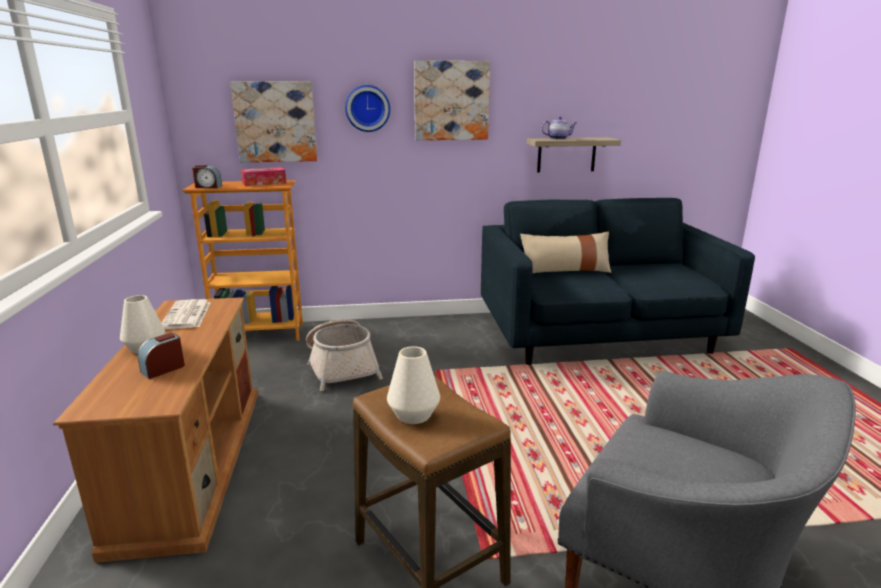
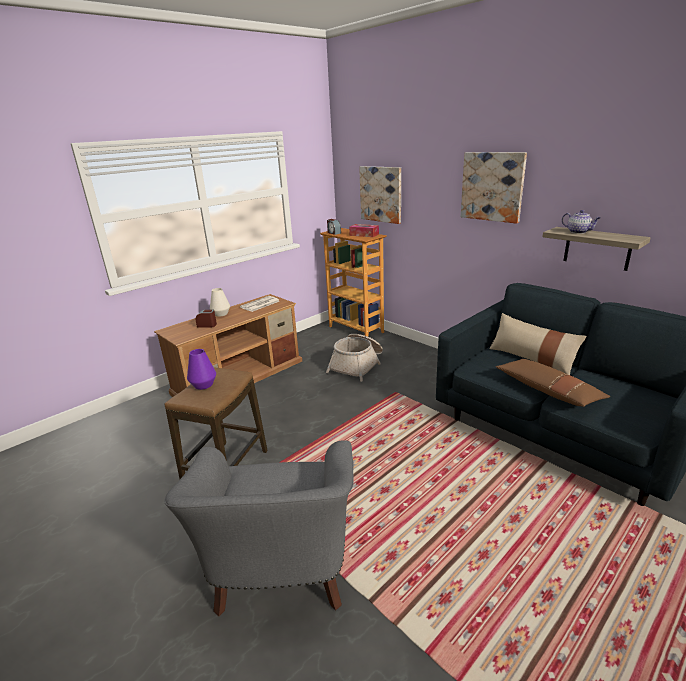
camera: 55 degrees right, 5 degrees up
wall clock [345,85,390,132] -> none
white vase [387,346,440,424] -> purple vase [187,349,216,390]
none -> brown pillow [496,359,610,407]

